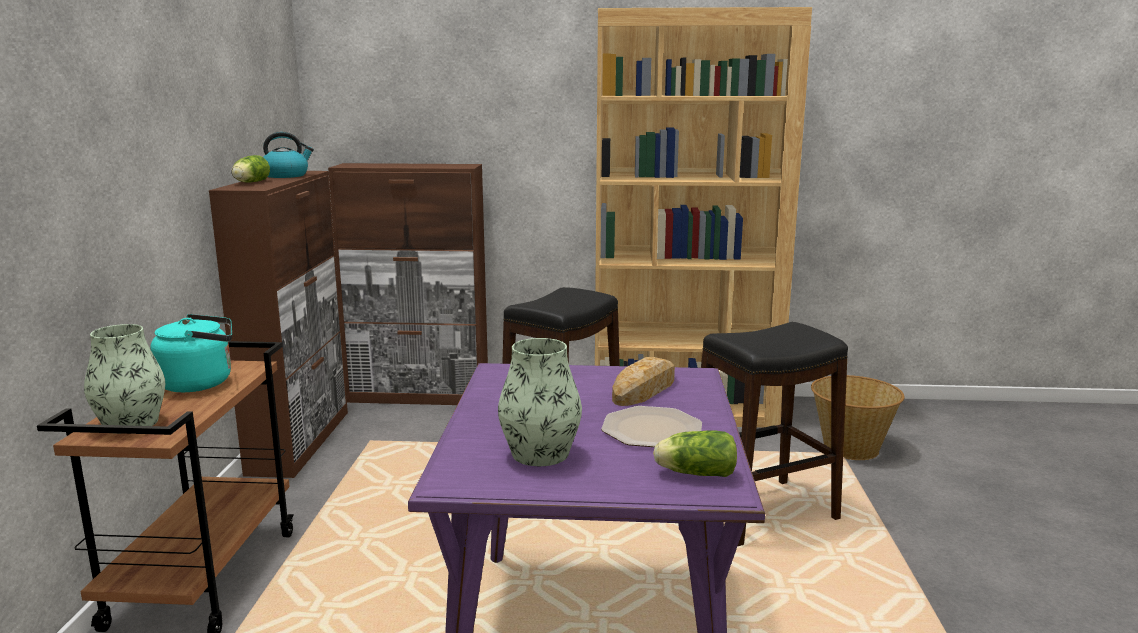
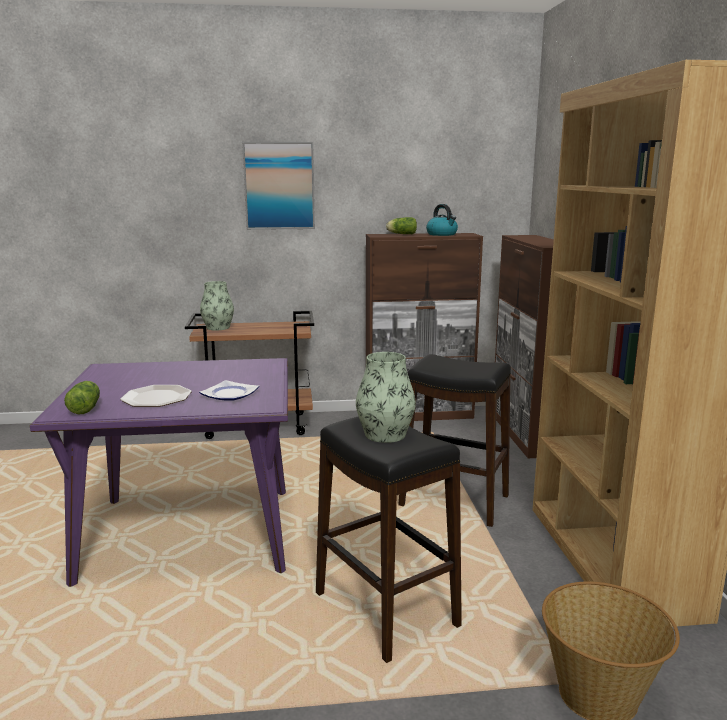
camera: 80 degrees right, 0 degrees up
turquoise kettle [150,314,232,392] -> none
vase [498,338,582,466] -> vase moved to [356,352,416,443]
bread [612,357,675,406] -> plate [199,380,259,401]
none -> picture [242,142,315,230]

